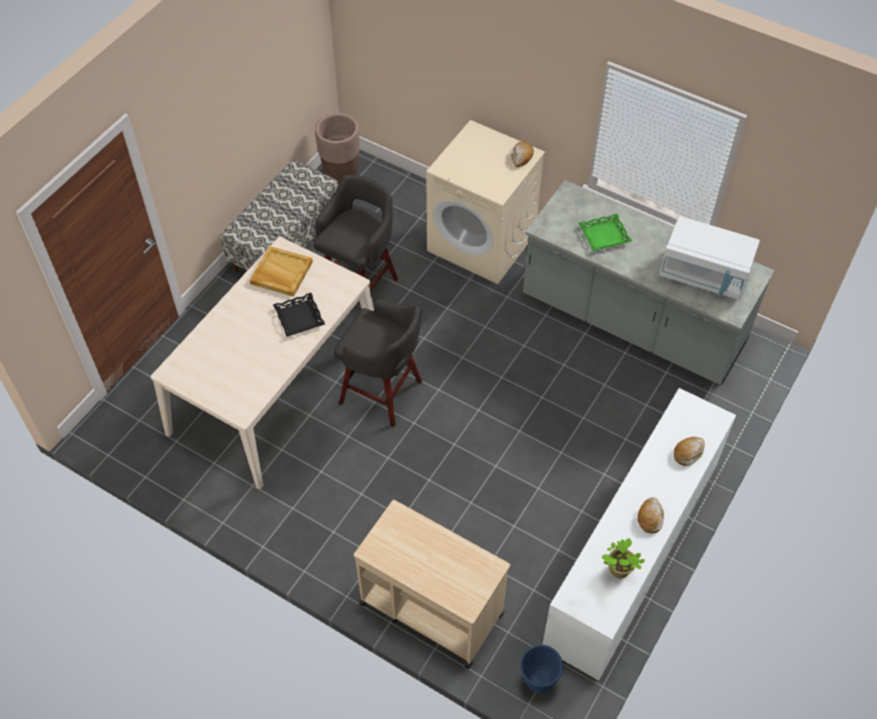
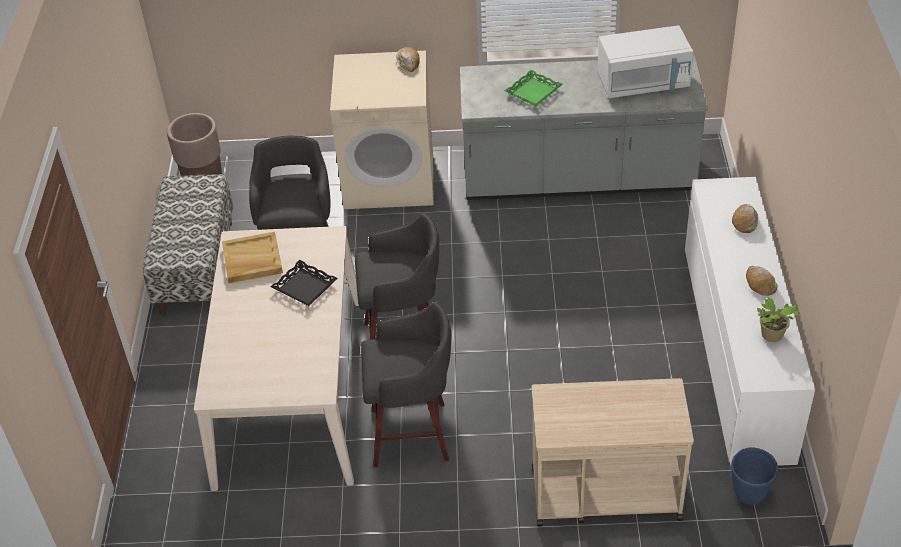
camera: 30 degrees left, 10 degrees down
none -> grey stool [361,301,451,467]

